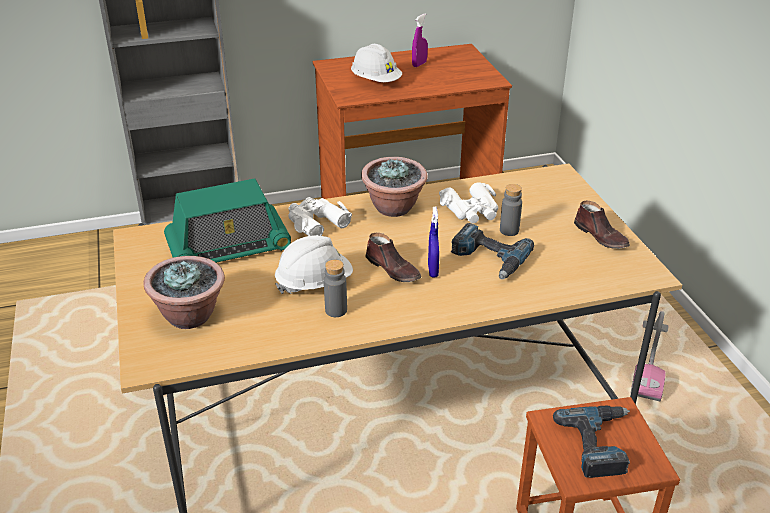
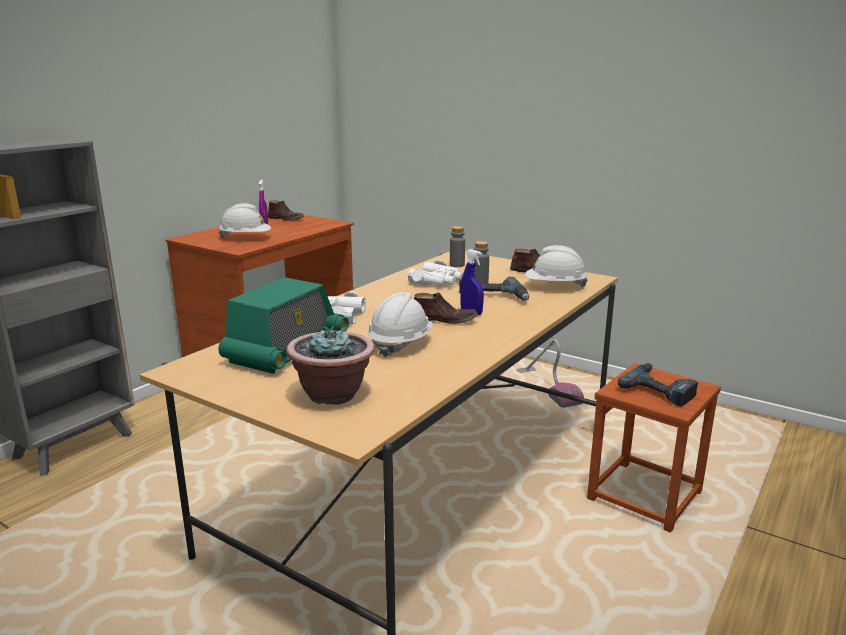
camera: 40 degrees left, 15 degrees down
grey bottle [324,260,347,317] -> grey bottle moved to [450,226,465,267]
potted plant [361,157,428,217] -> none
none -> brown shoe [268,200,304,221]
none -> white hard hat [525,245,588,287]

